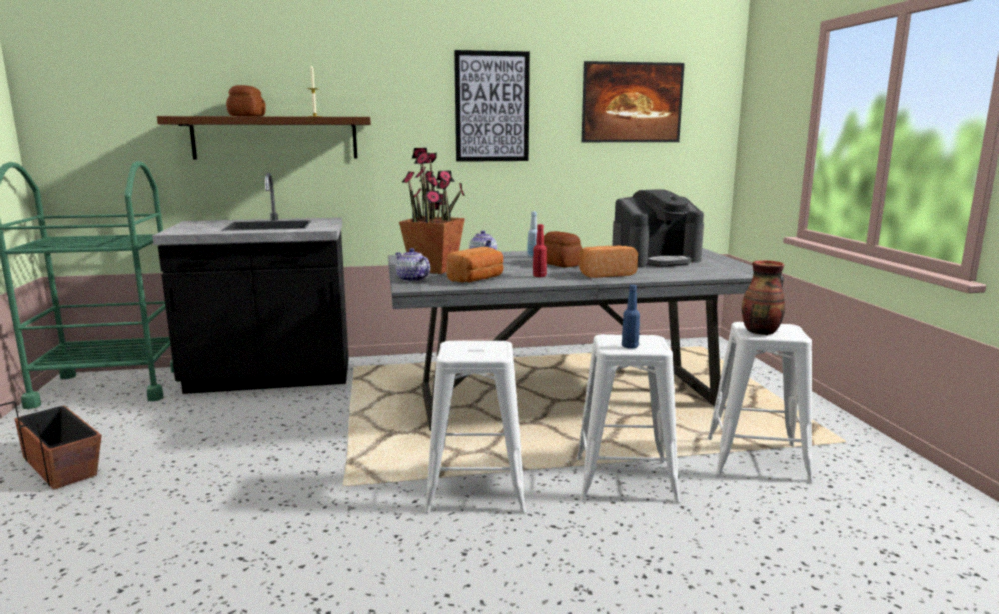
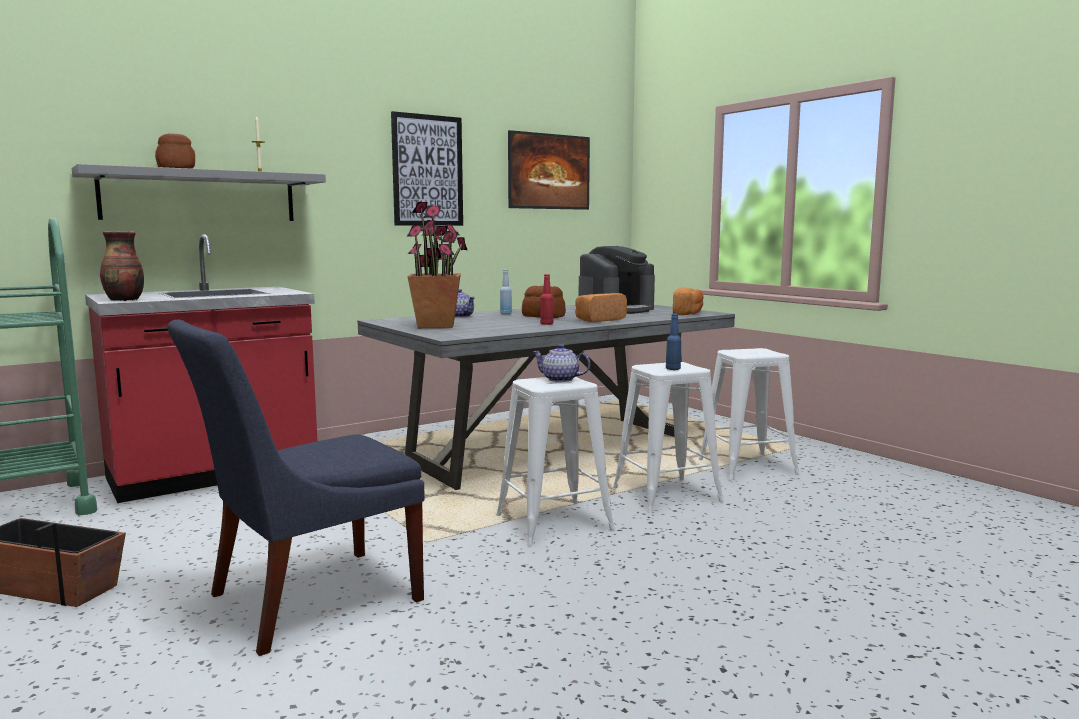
camera: 25 degrees left, 5 degrees down
black counter [152,173,349,394] -> red counter [85,234,317,503]
brown shelf [157,116,371,160] -> grey shelf [72,164,326,221]
teapot [395,248,430,282] -> teapot moved to [533,344,590,382]
bread [446,247,504,283] -> bread moved to [673,288,704,315]
vase [742,260,785,336] -> vase moved to [100,231,144,301]
none -> blue chair [167,319,425,656]

